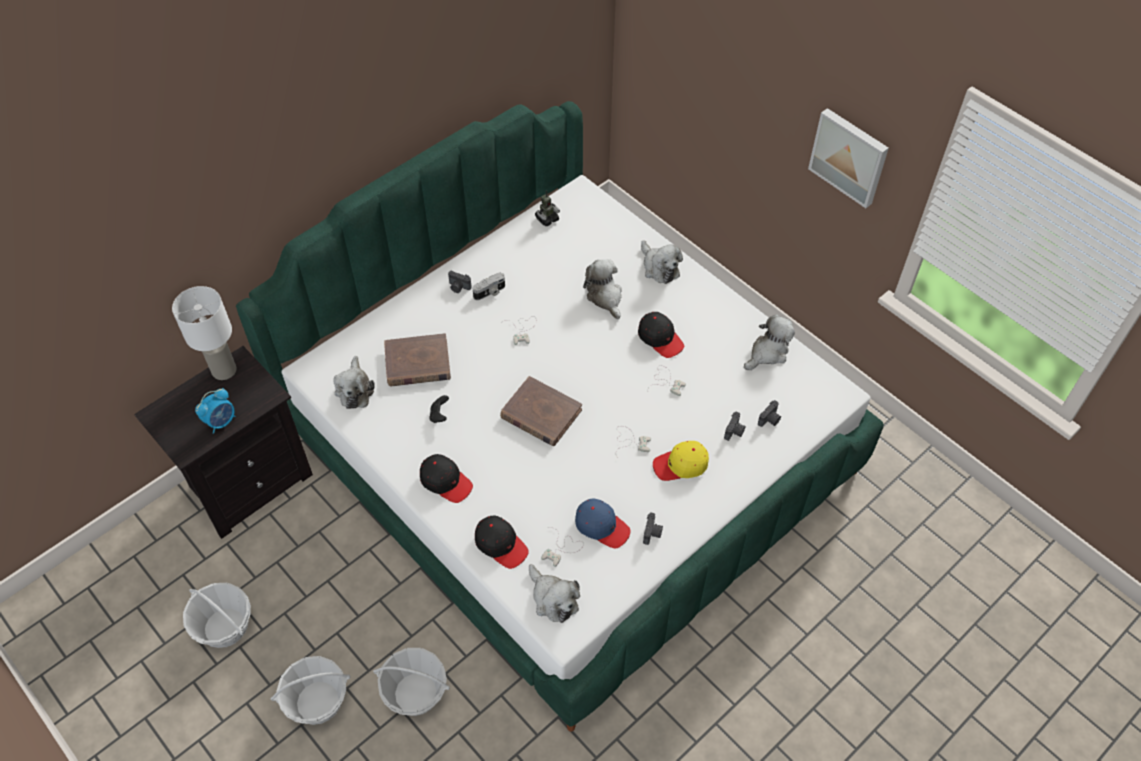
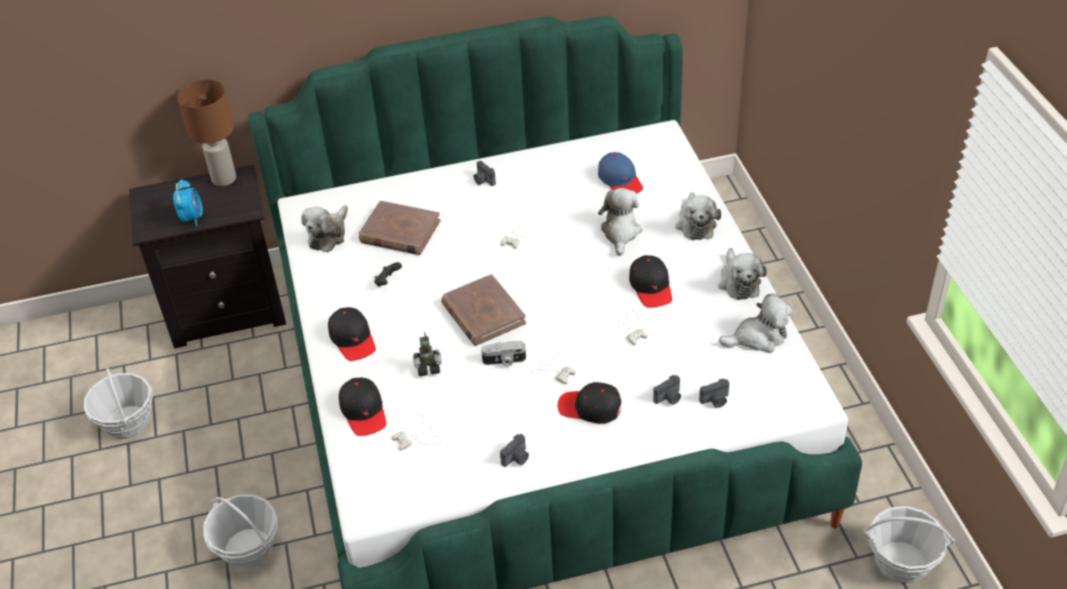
camera: 30 degrees right, 10 degrees down
white table lamp [172,286,237,380] -> brown table lamp [177,79,236,186]
alarm clock [195,388,235,434] -> alarm clock turned 75 degrees counterclockwise [173,179,203,227]
basket [270,656,350,725] -> basket moved to [863,506,955,583]
camera [472,272,505,300] -> camera moved to [481,341,526,366]
plush toy [529,564,580,623] -> plush toy moved to [718,248,767,300]
toy robot [535,191,560,227] -> toy robot moved to [413,332,441,376]
blue cap [575,498,631,548] -> blue cap moved to [598,152,643,194]
yellow cap [653,441,709,481] -> black cap [558,382,621,424]
picture [808,108,889,208] -> none

